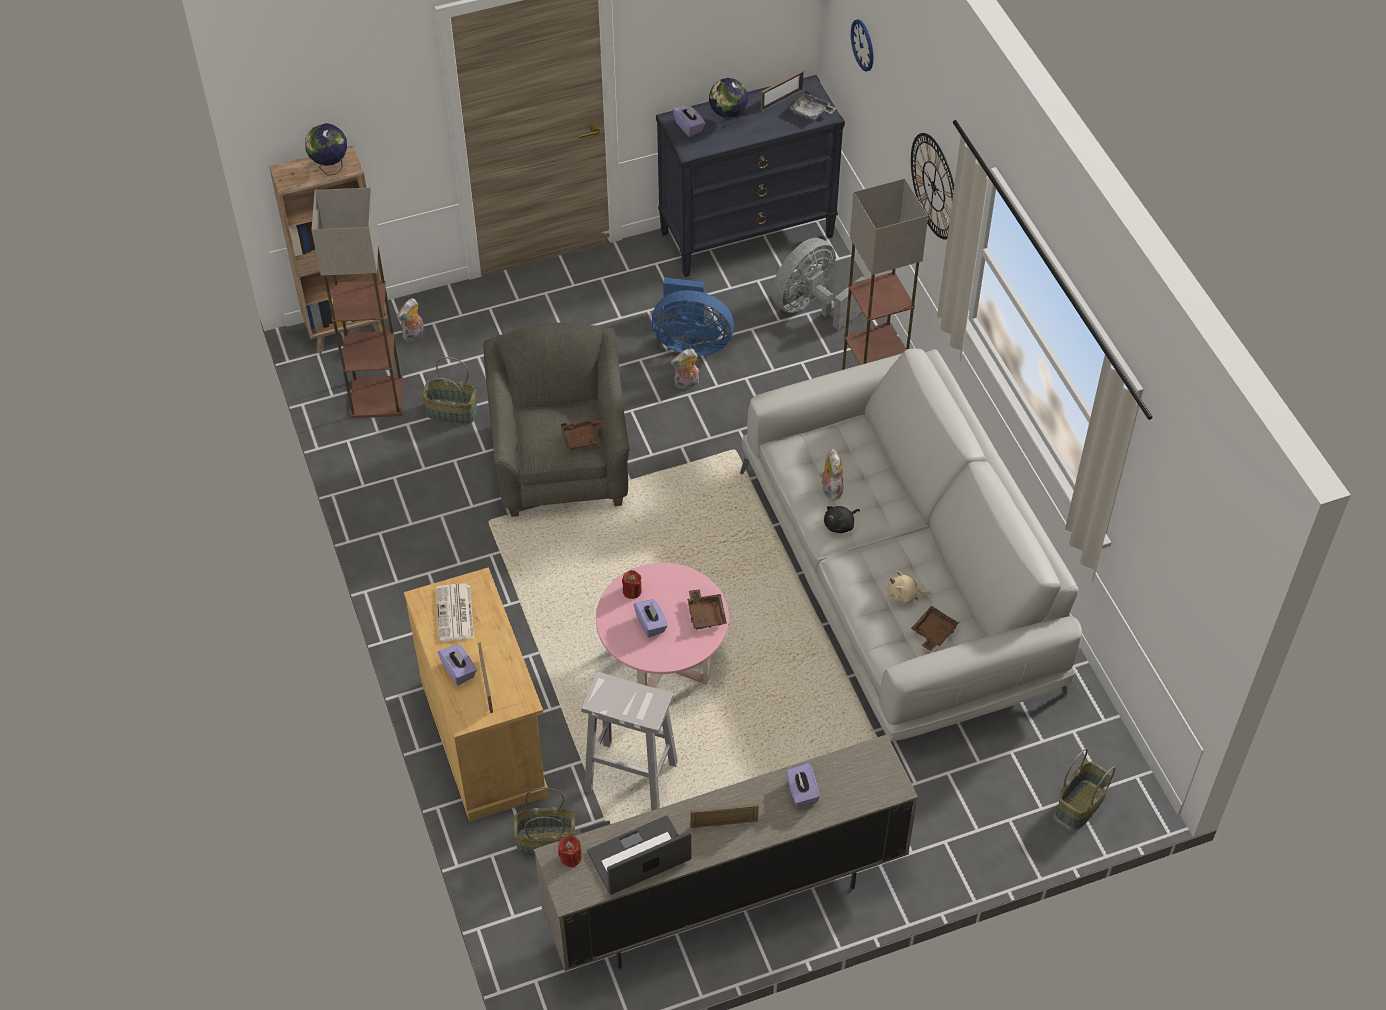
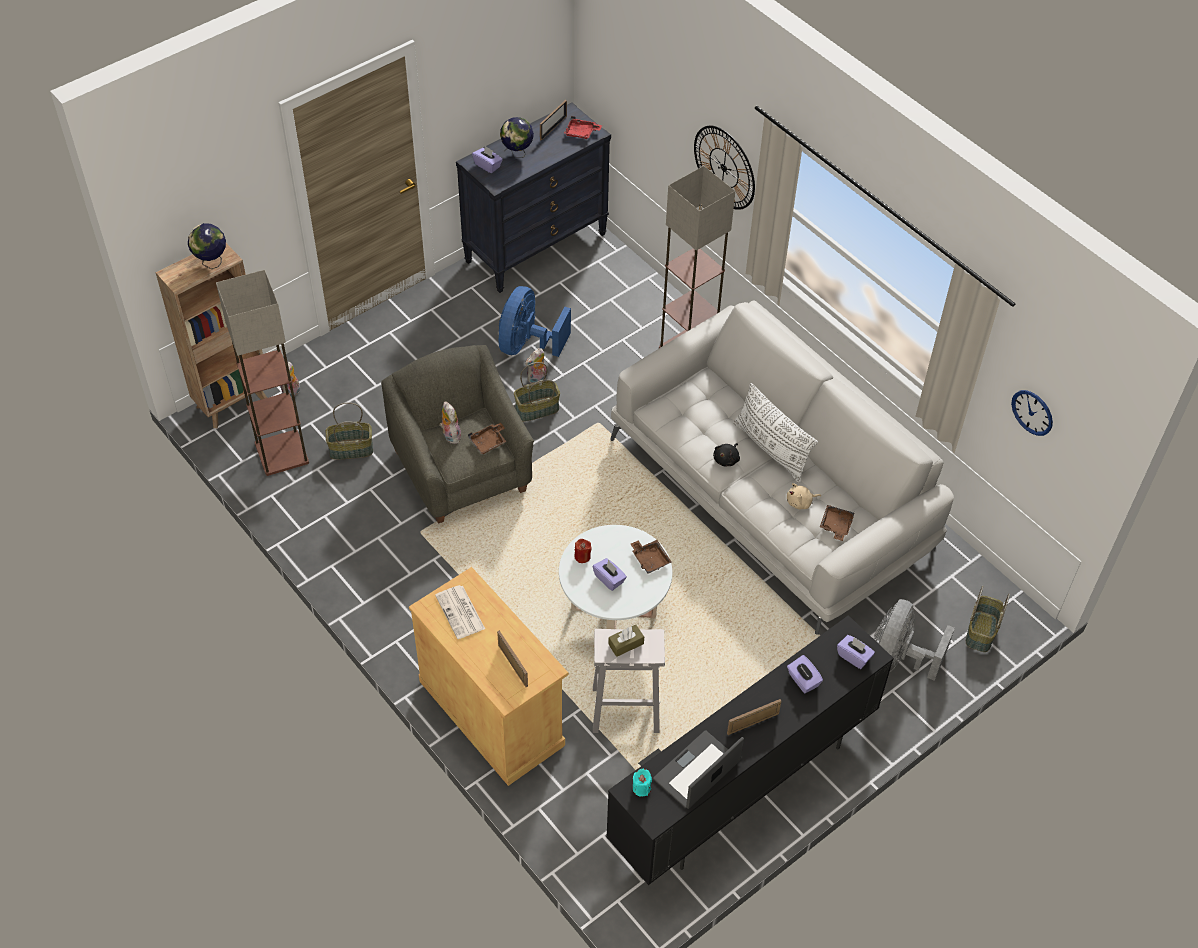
camera: 20 degrees left, 0 degrees up
purple tissue box [438,644,477,685] -> purple tissue box moved to [837,635,875,669]
basket [513,787,575,856] -> basket moved to [514,362,560,422]
beige tv stand [534,734,918,971] -> black tv stand [606,615,894,885]
red candle [558,835,582,868] -> turquoise candle [633,769,652,797]
pink coffee table [596,563,729,688] -> white coffee table [559,525,672,629]
blue fan [652,278,734,356] -> blue fan turned 120 degrees clockwise [499,286,571,357]
grey fan [772,238,866,330] -> grey fan moved to [874,599,955,681]
grey tray [789,90,836,121] -> red tray [564,116,602,139]
plush toy [820,448,844,501] -> plush toy moved to [439,401,461,444]
wall clock [851,19,873,72] -> wall clock moved to [1011,390,1053,436]
none -> brown tissue box [608,625,644,657]
none -> white pillow [733,383,818,483]

